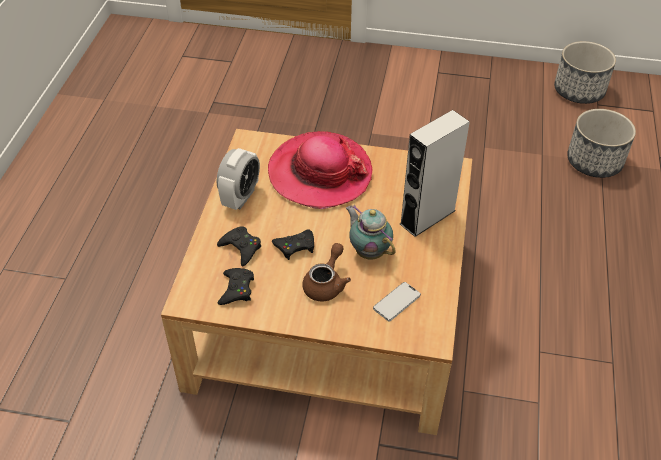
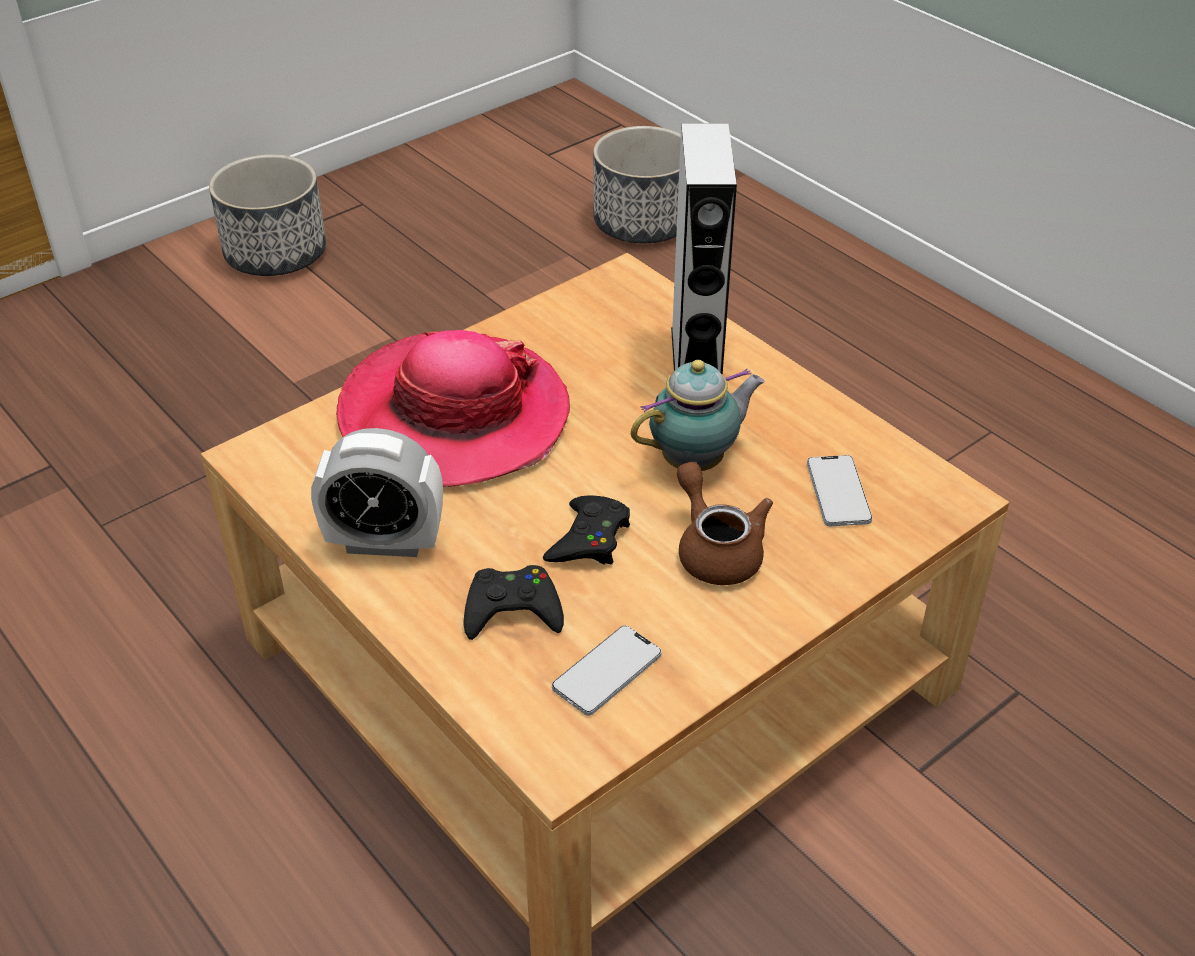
camera: 50 degrees left, 5 degrees down
alarm clock [217,148,260,210] -> alarm clock turned 120 degrees clockwise [311,428,443,557]
black game controller [218,268,254,305] -> phone [552,625,662,716]
teapot [346,205,396,259] -> teapot turned 150 degrees clockwise [631,360,765,471]
planter [554,41,616,104] -> planter moved to [209,154,326,276]

